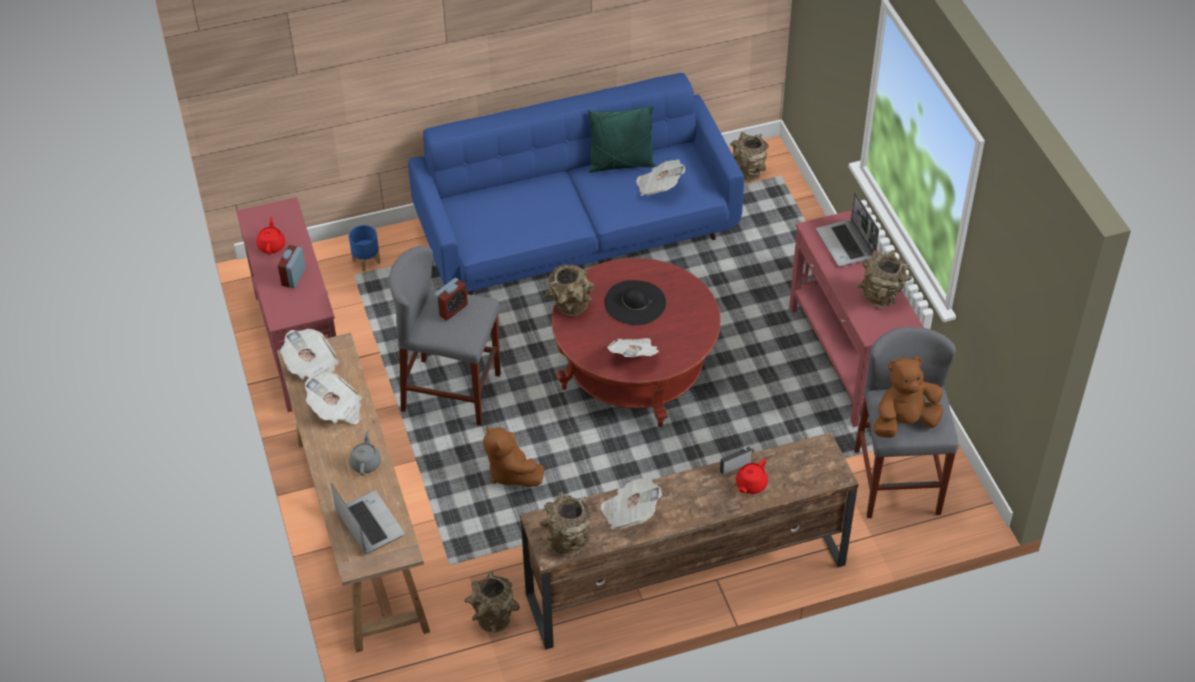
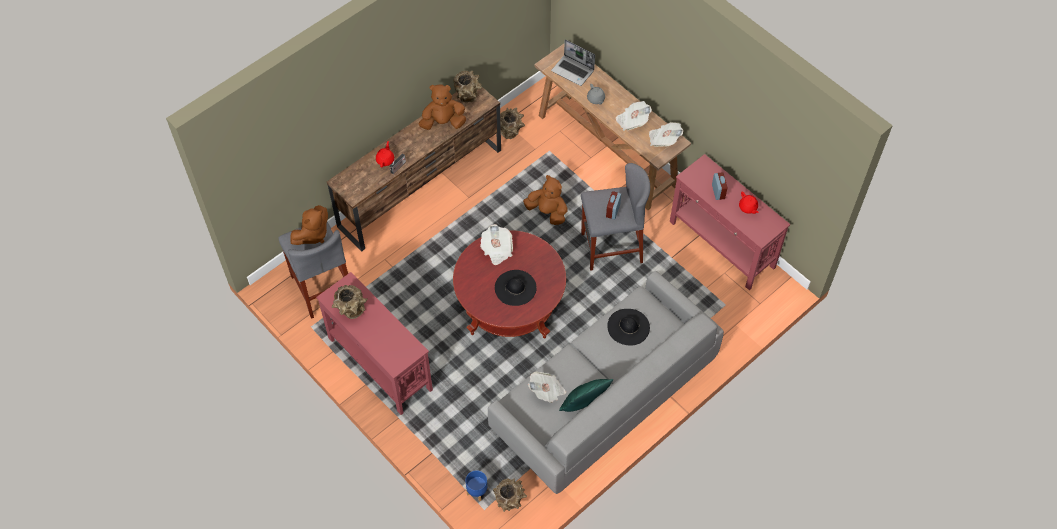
camera: 155 degrees right, 10 degrees up
blue planter [349,225,380,272] -> blue planter moved to [466,470,488,501]
blue sofa [408,73,744,295] -> grey sofa [488,271,724,494]
brown vase [545,264,594,316] -> none
newspaper [600,478,662,530] -> brown plush toy [418,85,466,130]
laptop [816,193,879,267] -> none
none -> black hat [607,309,650,346]

